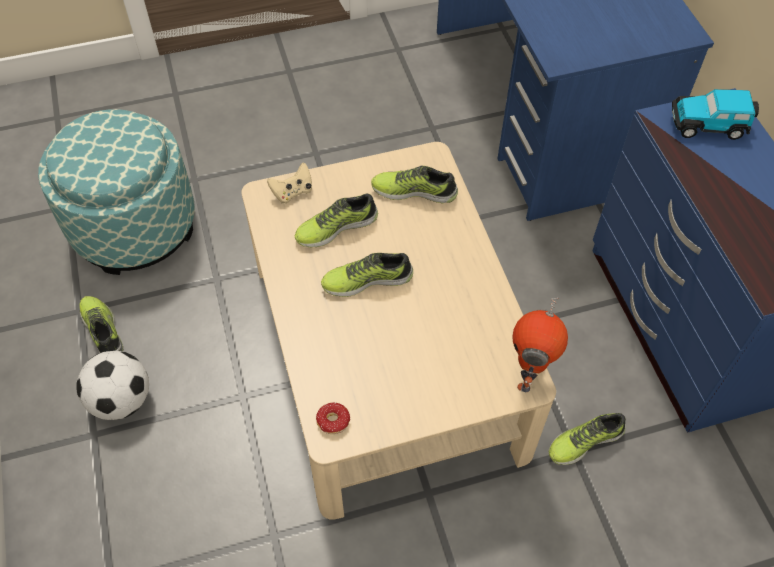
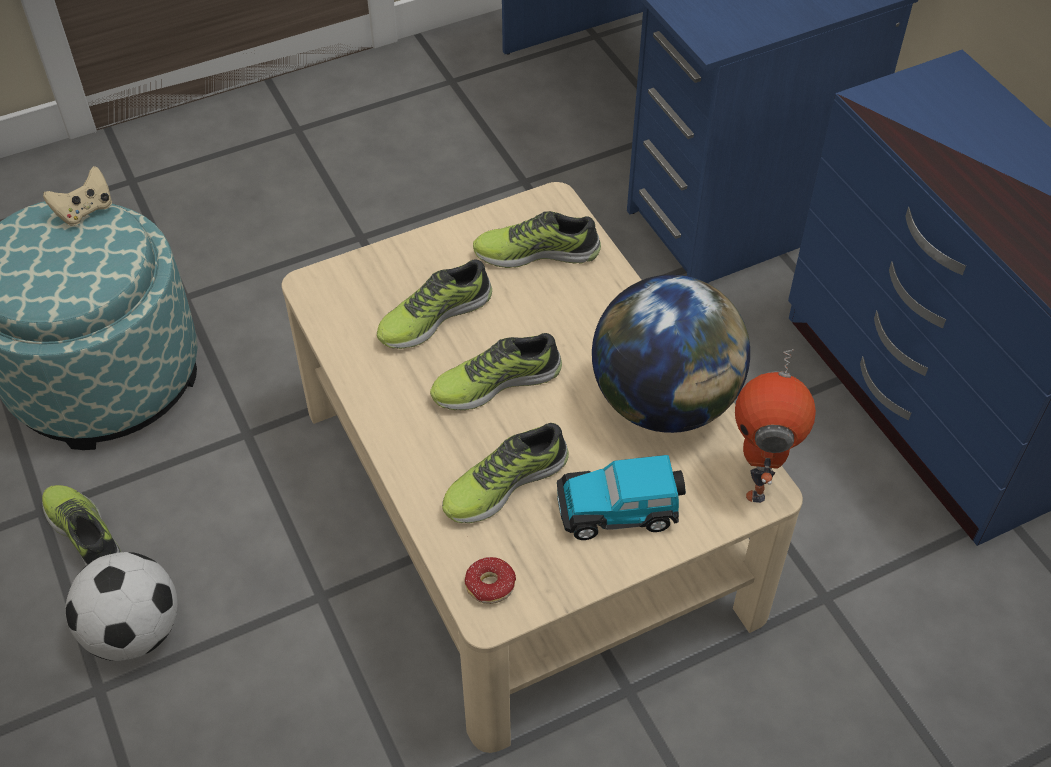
camera: 10 degrees left, 5 degrees down
beige game controller [267,163,312,204] -> beige game controller moved to [43,166,112,226]
shoe [549,413,626,465] -> shoe moved to [442,423,569,523]
toy car [672,89,759,140] -> toy car moved to [557,455,686,540]
none -> globe [592,275,750,433]

